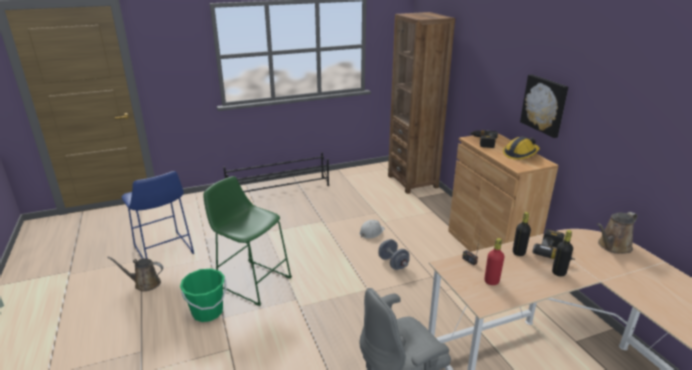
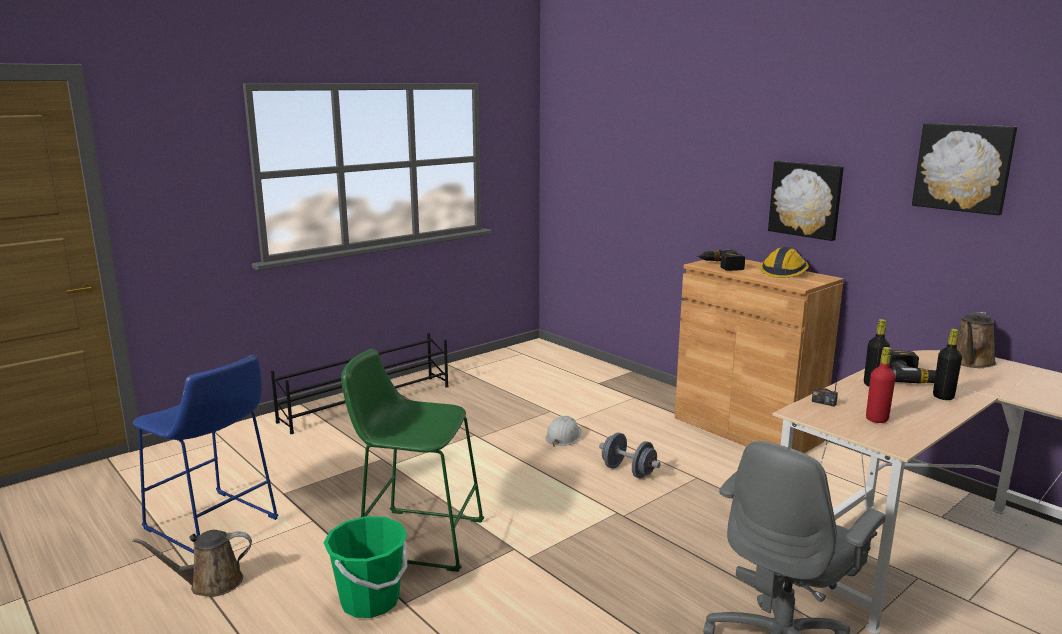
camera: 20 degrees left, 10 degrees down
brown bookcase [388,12,455,194] -> none
none -> picture [912,123,1017,215]

